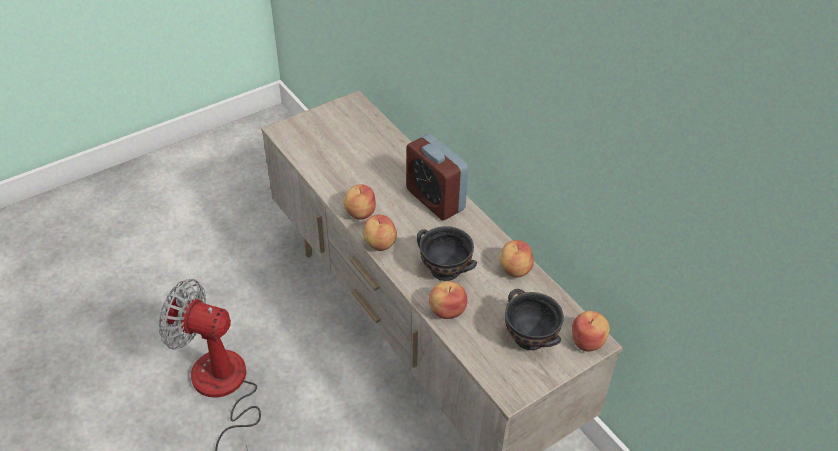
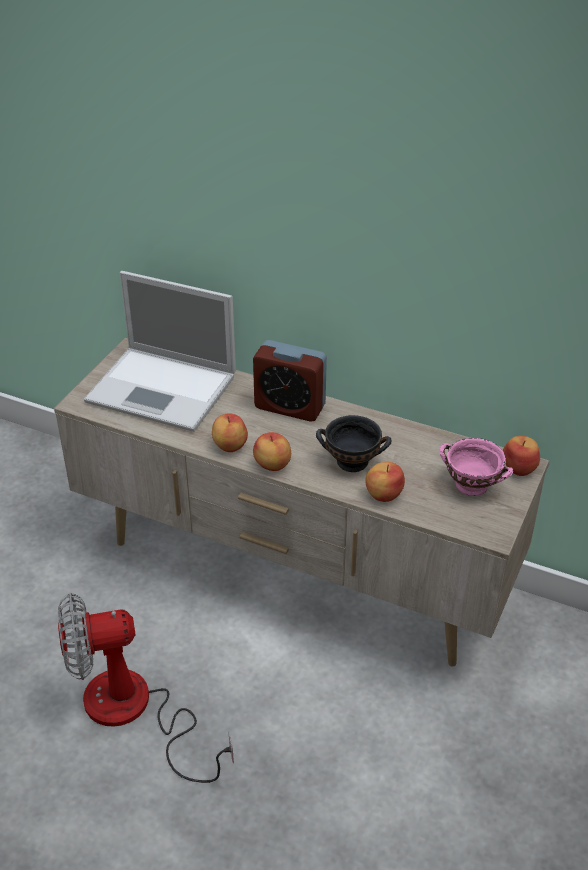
camera: 30 degrees left, 5 degrees down
apple [499,240,534,278] -> none
black bowl [505,289,564,350] -> pink bowl [439,438,513,496]
none -> laptop [84,271,236,432]

